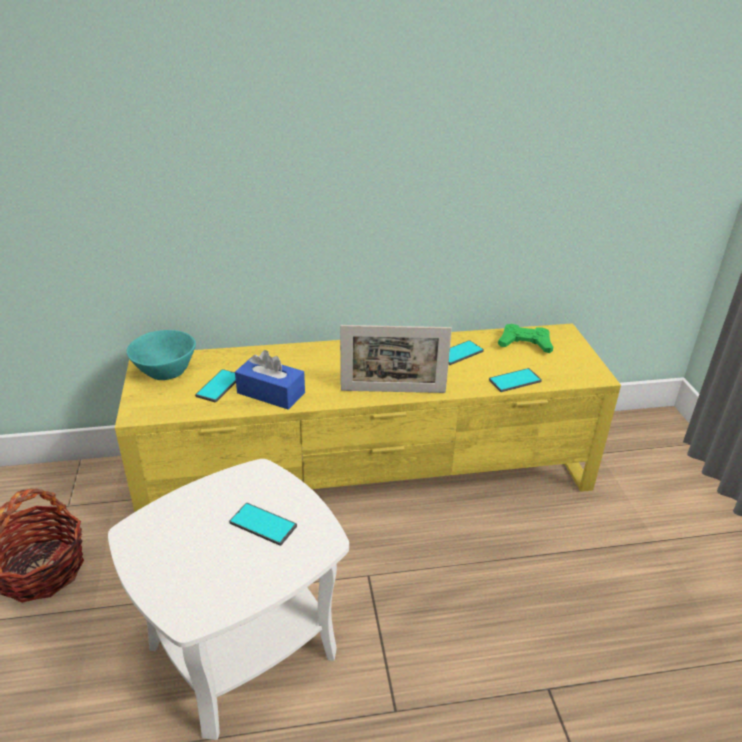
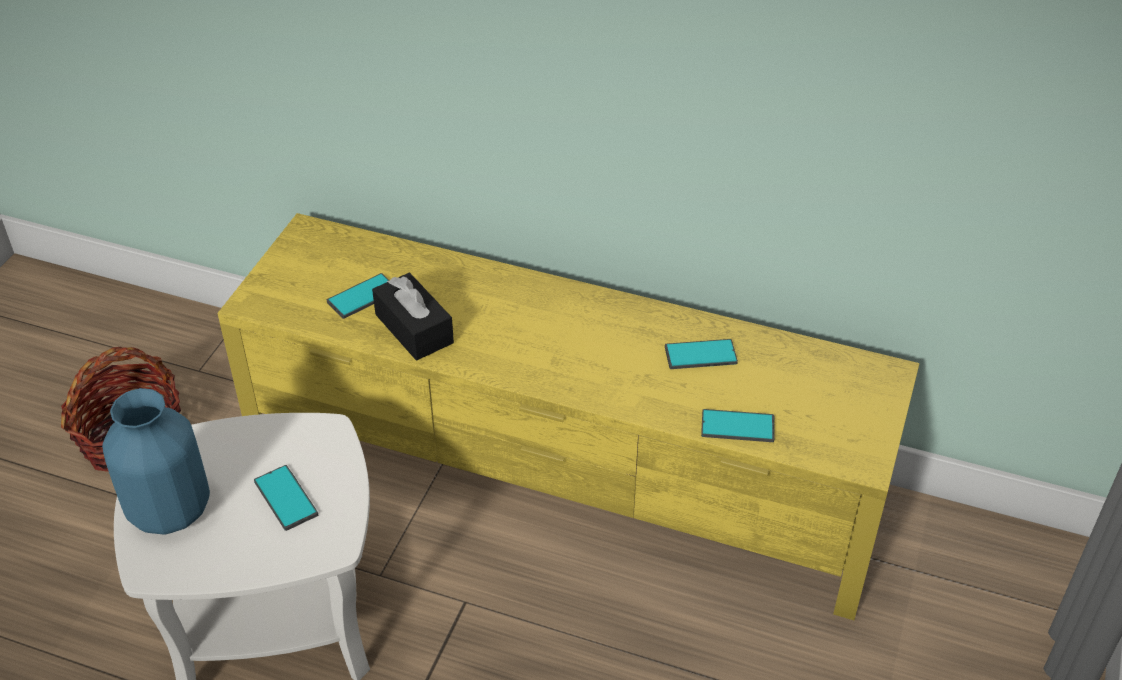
camera: 30 degrees right, 10 degrees up
turquoise bowl [127,330,196,380] -> none
blue tissue box [235,350,305,410] -> black tissue box [372,273,454,360]
picture frame [340,325,452,393] -> none
green game controller [498,324,553,353] -> none
none -> blue vase [102,388,210,534]

